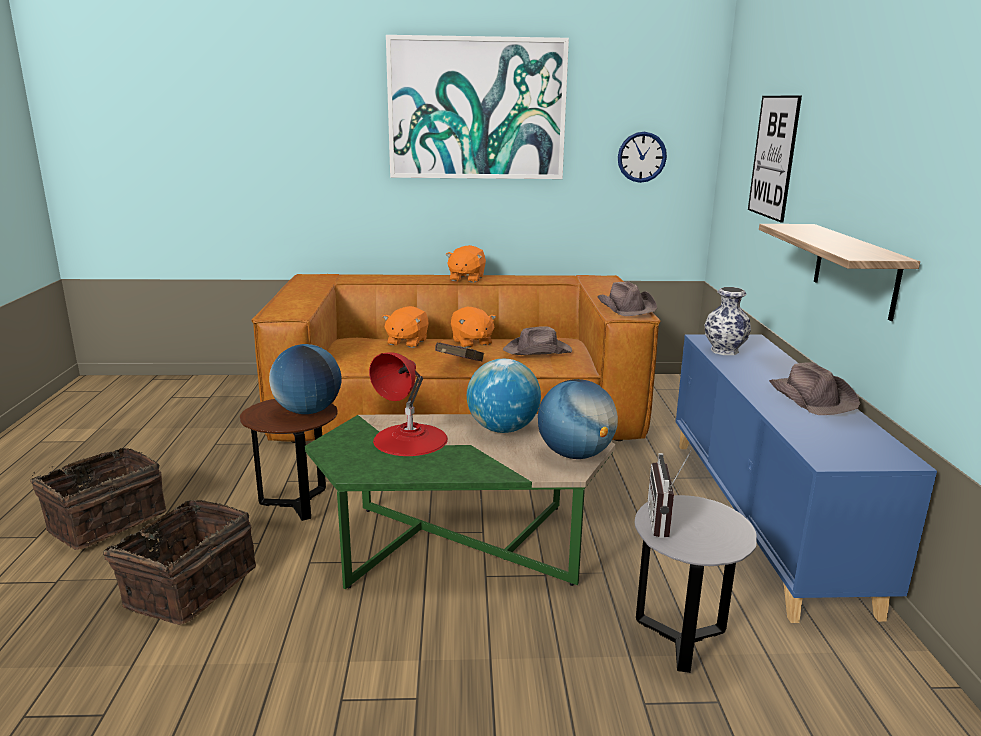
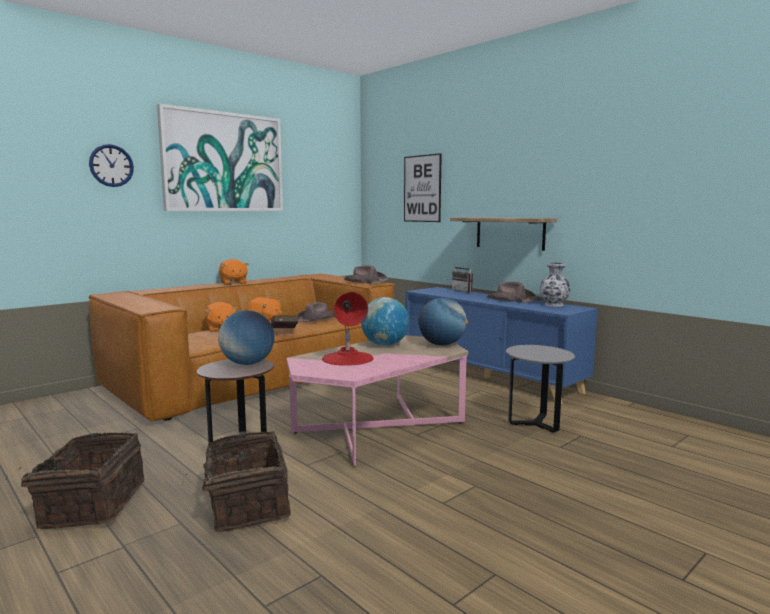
camera: 40 degrees left, 10 degrees down
green coffee table [305,414,616,589] -> pink coffee table [286,335,468,466]
wall clock [618,132,667,183] -> wall clock moved to [89,144,134,187]
radio [647,451,691,538] -> radio moved to [452,262,473,293]
vase [705,287,751,355] -> vase moved to [540,263,570,307]

